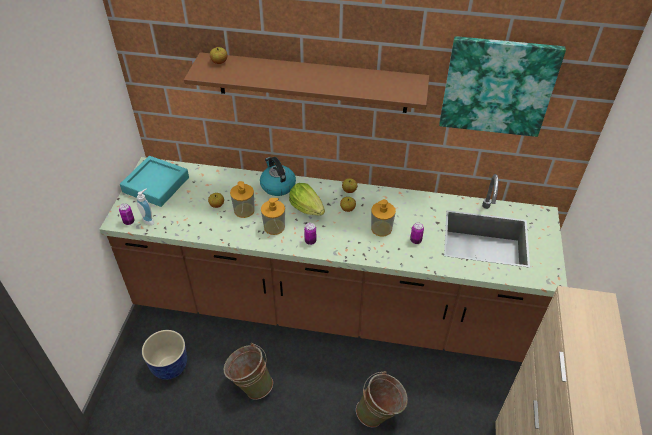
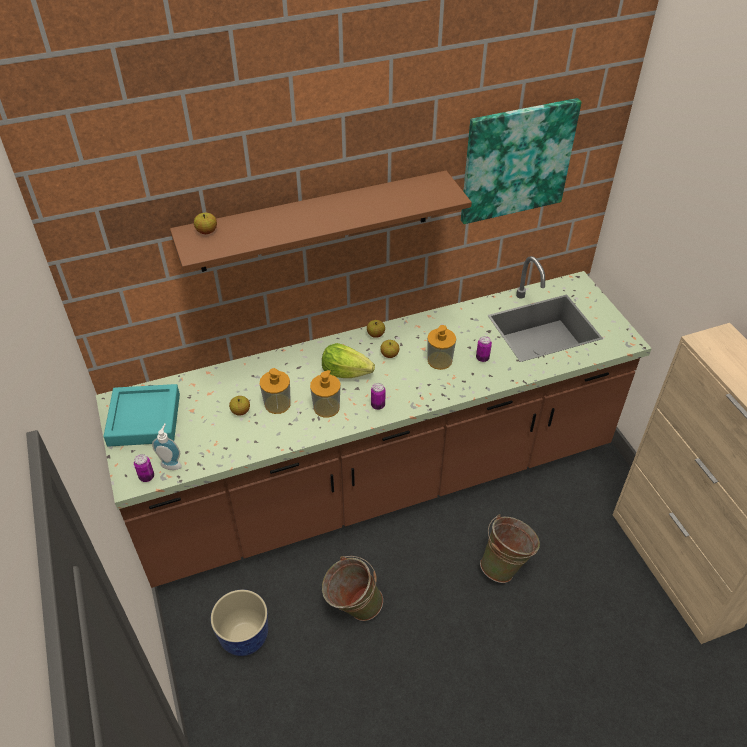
camera: 30 degrees left, 0 degrees up
kettle [260,157,296,196] -> none

